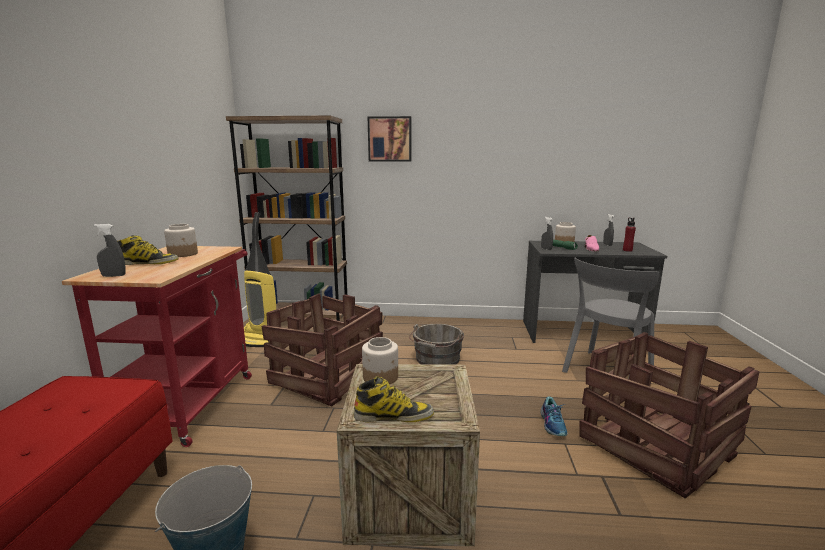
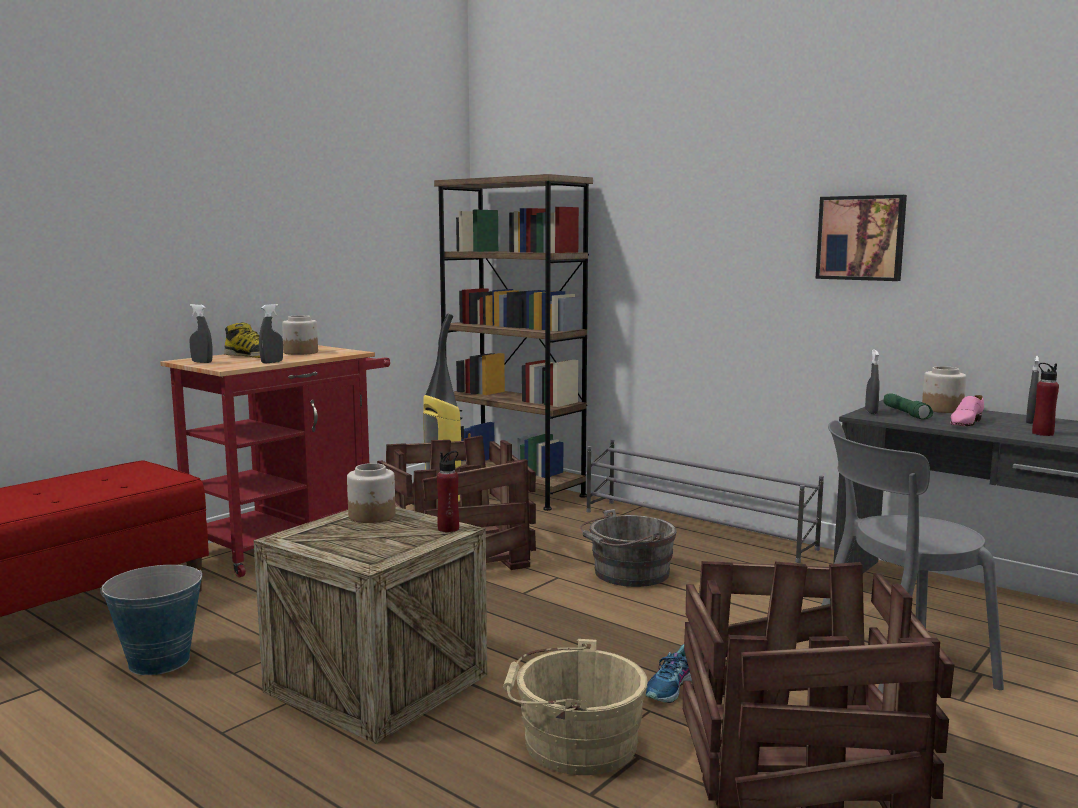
camera: 35 degrees right, 5 degrees down
boot [354,376,434,422] -> none
picture [368,116,411,162] -> picture moved to [816,195,907,281]
none -> grey spray bottle [259,304,283,364]
none -> red bottle [437,451,459,532]
none -> beige bucket [503,639,648,775]
none -> grey shoe rack [586,439,824,563]

